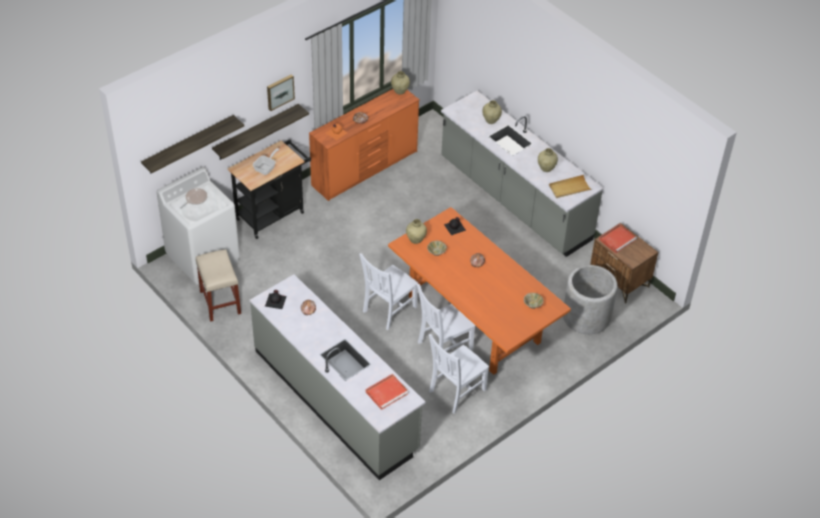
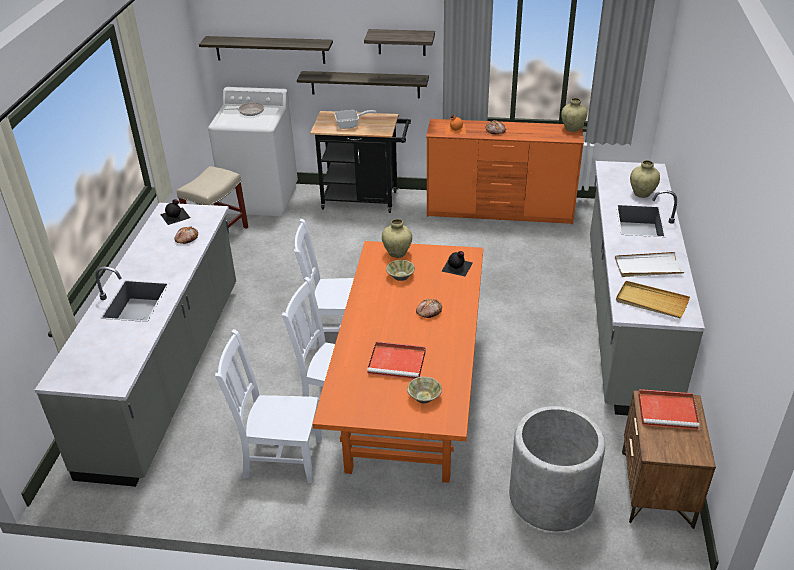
camera: 50 degrees right, 10 degrees down
picture [267,74,295,111] -> shelf [364,29,435,56]
red tray [365,374,409,410] -> red tray moved to [367,341,426,379]
beige vase [538,148,558,172] -> white tray [615,252,685,277]

